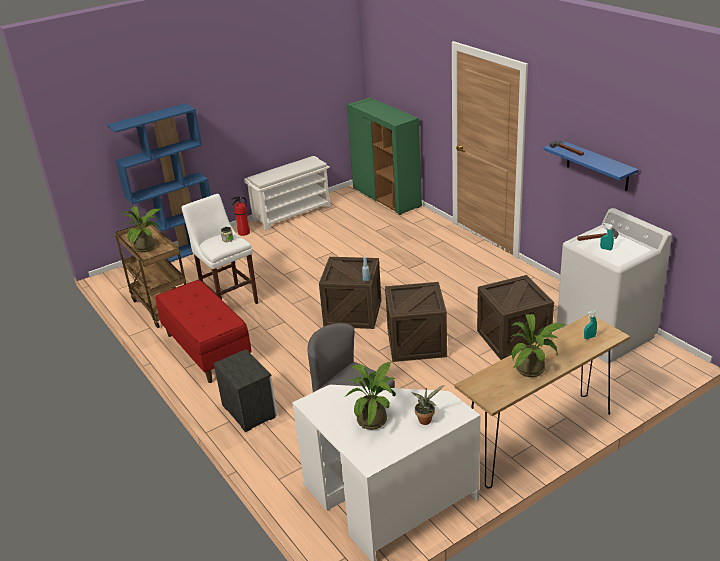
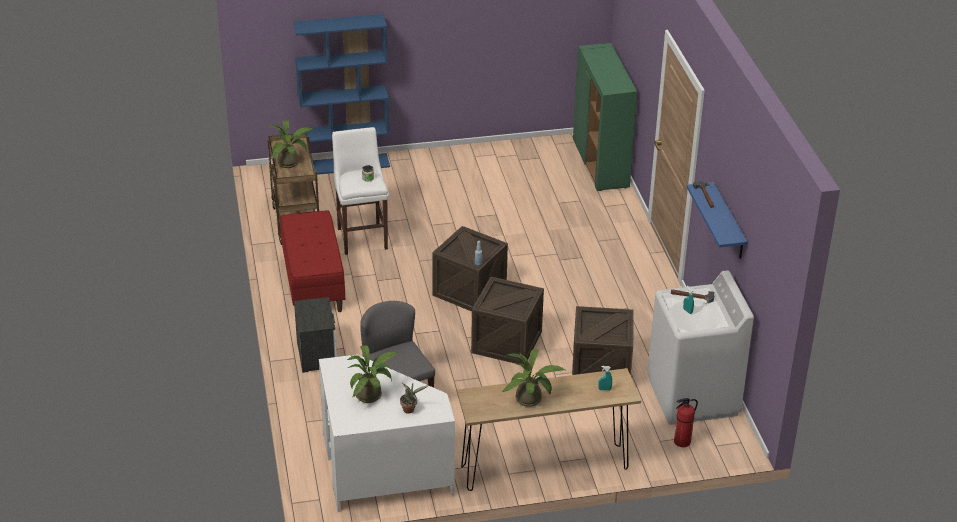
camera: 20 degrees right, 5 degrees up
fire extinguisher [231,196,250,236] -> fire extinguisher moved to [674,398,698,447]
white shoe rack [244,156,330,231] -> none

